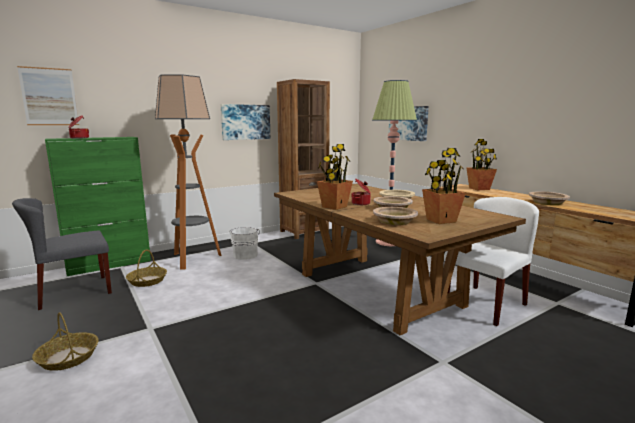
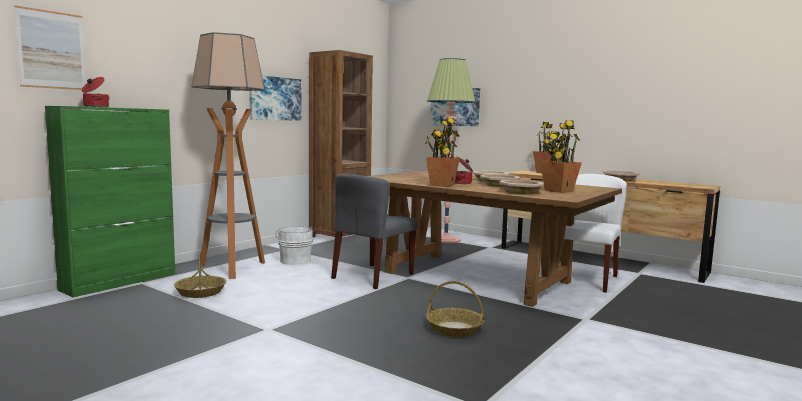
camera: 20 degrees left, 5 degrees down
grey chair [12,198,112,310] -> grey chair moved to [331,174,418,289]
basket [32,312,99,371] -> basket moved to [426,281,484,337]

